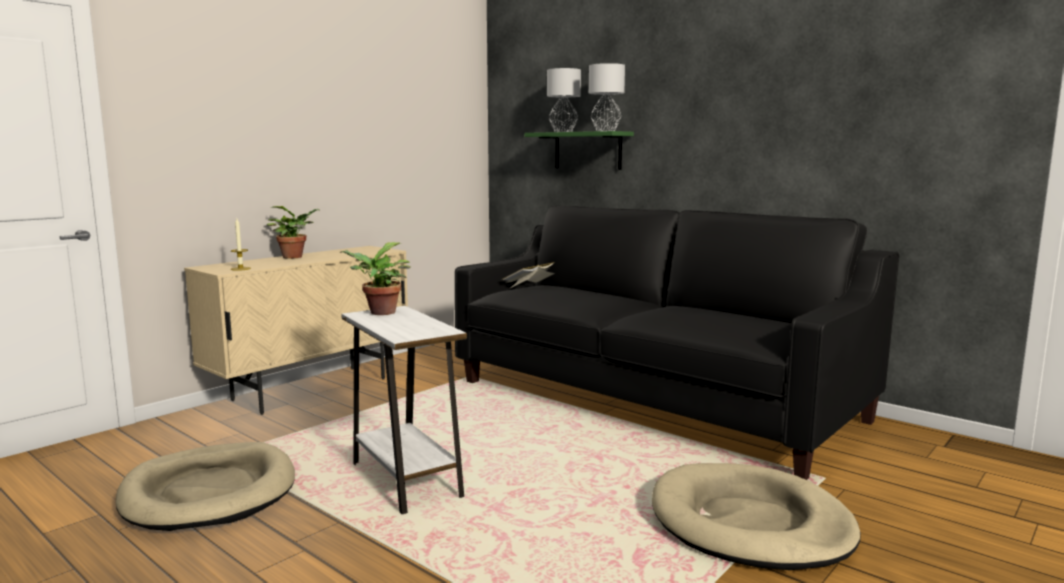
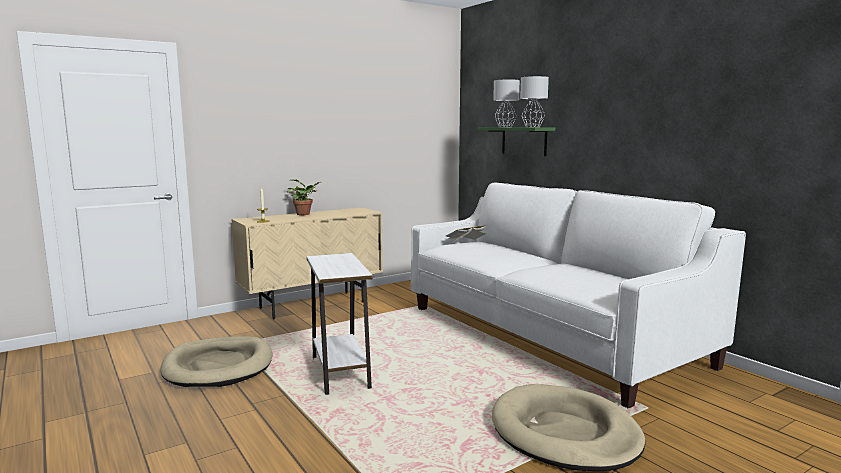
camera: 15 degrees right, 0 degrees up
potted plant [340,242,411,315] -> none
black sofa [455,205,899,480] -> white sofa [411,183,746,408]

